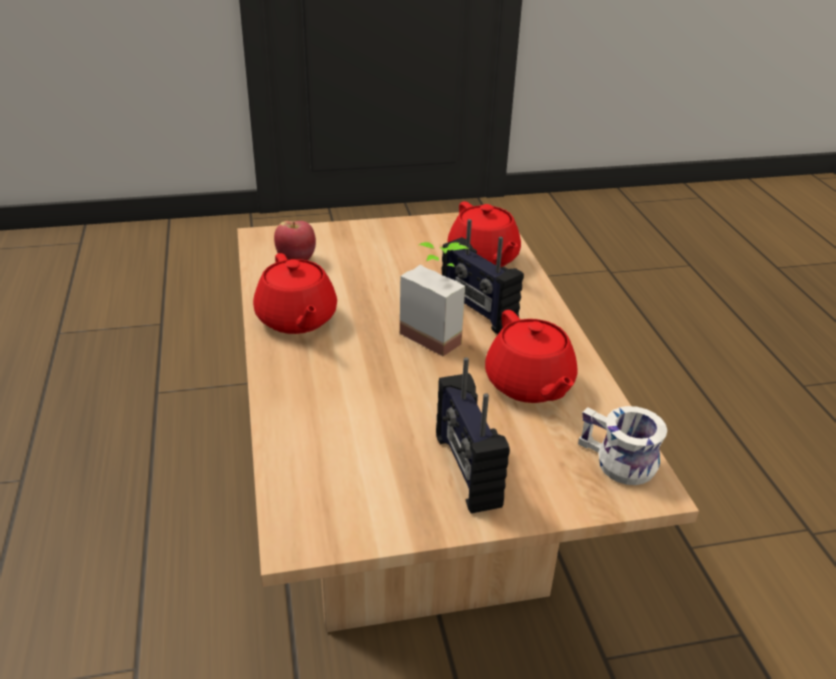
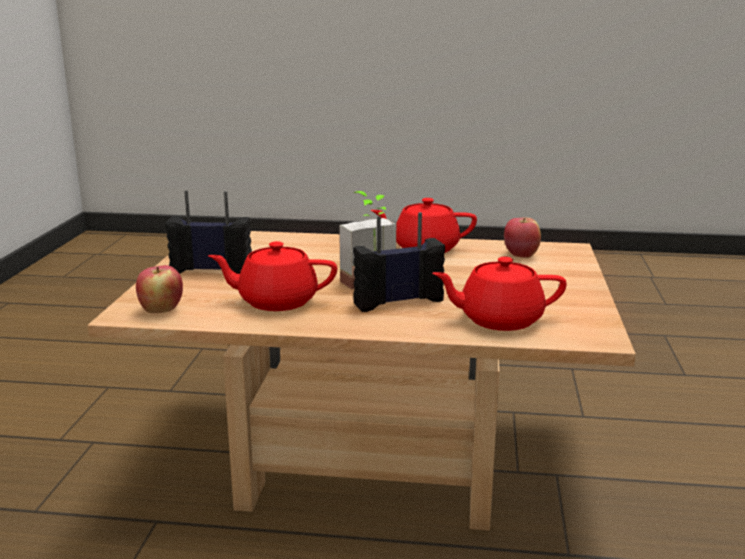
camera: 110 degrees right, 15 degrees down
white mug [578,406,667,485] -> apple [136,265,183,313]

